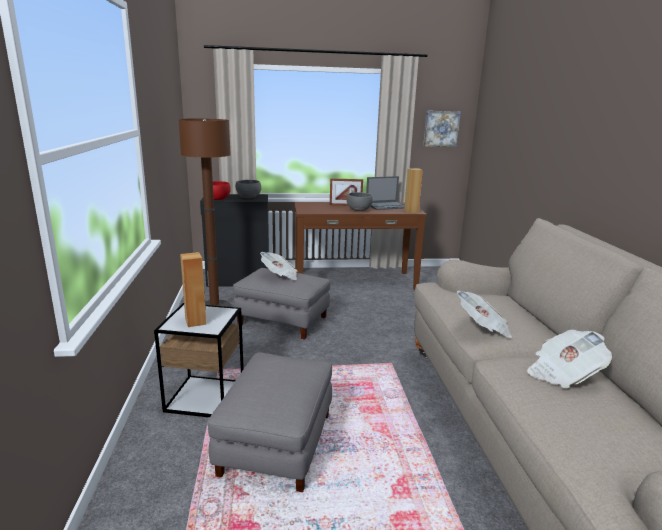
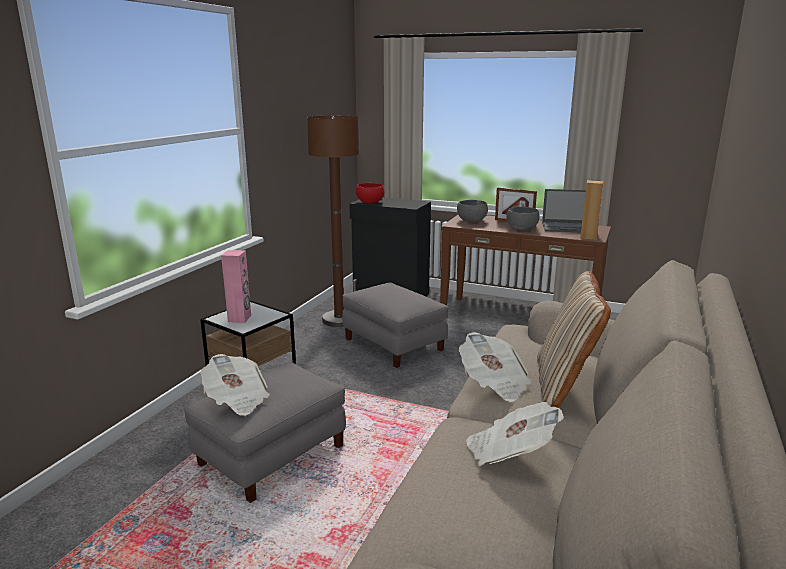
camera: 30 degrees right, 0 degrees up
brown speaker [180,252,206,327] -> pink speaker [221,250,251,323]
grey bowl [235,180,261,198] -> grey bowl moved to [457,200,488,222]
newspaper [260,252,298,280] -> newspaper moved to [200,354,270,416]
picture [423,111,461,147] -> none
none -> beige pillow [537,271,611,408]

